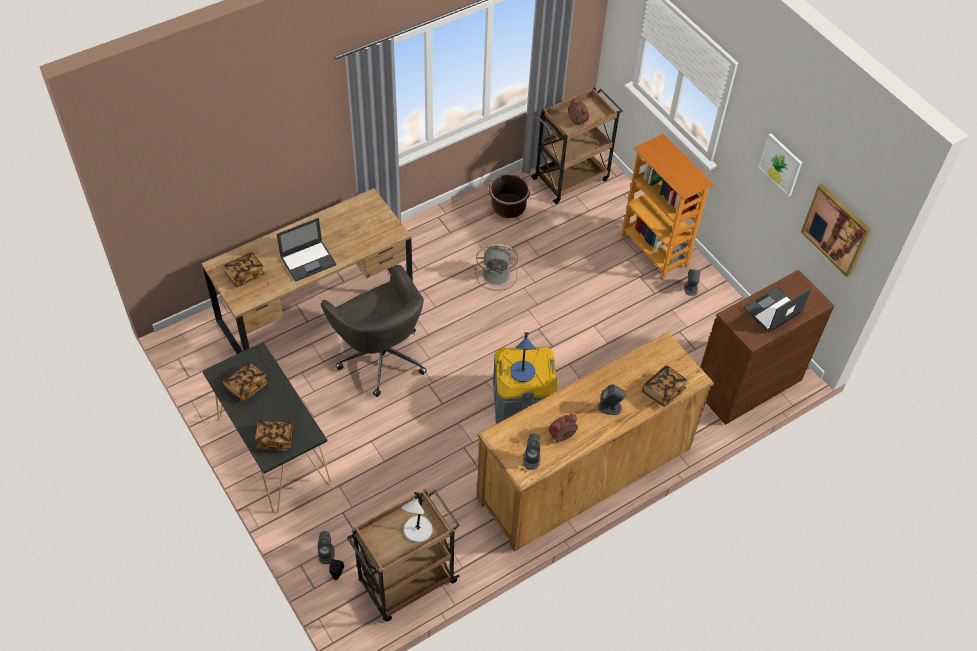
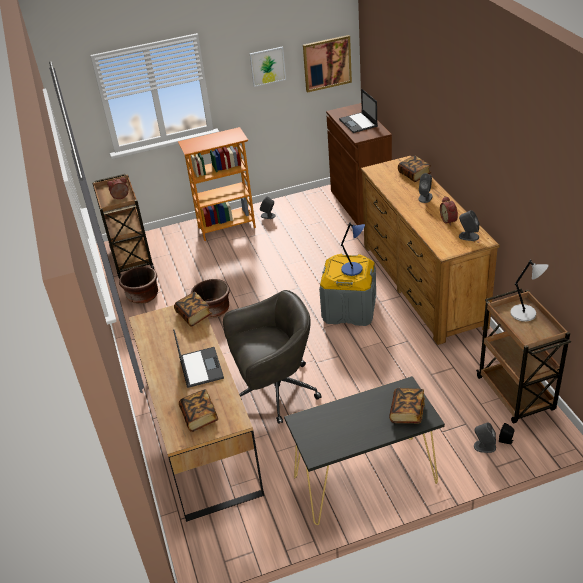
camera: 70 degrees left, 15 degrees down
book [223,361,268,402] -> book moved to [174,292,212,327]
grey fan [475,244,518,290] -> brown planter [191,279,230,318]

